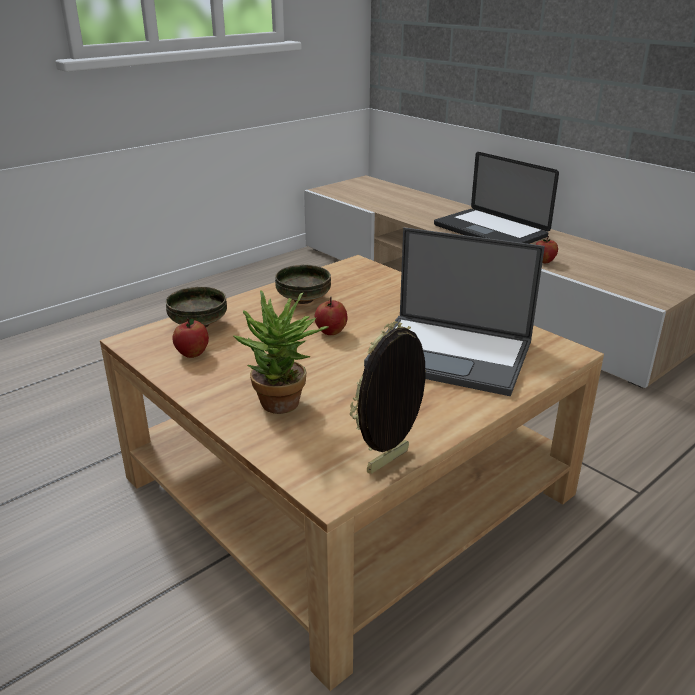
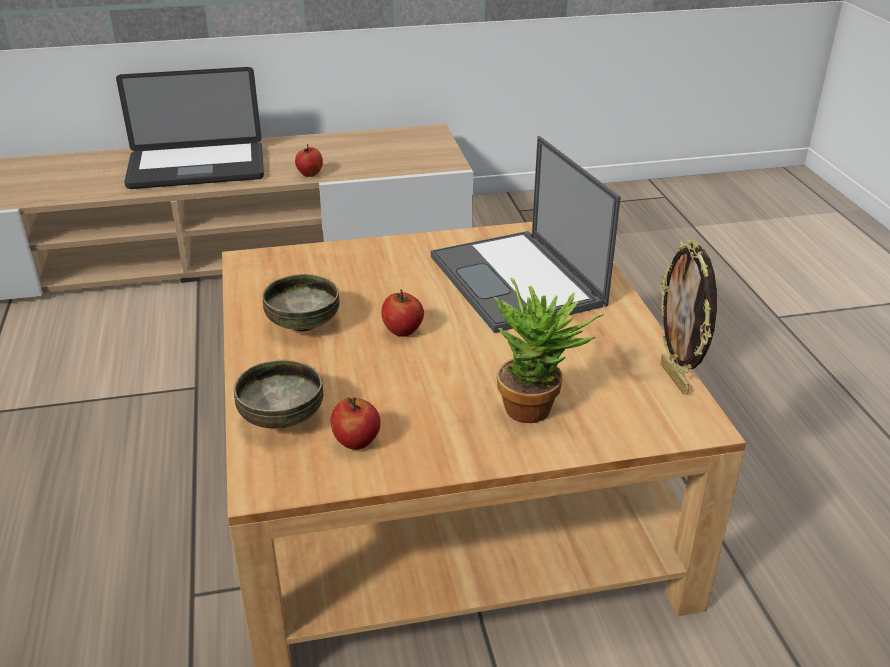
camera: 60 degrees left, 5 degrees up
laptop [364,227,545,396] -> laptop turned 105 degrees clockwise [431,136,621,333]

